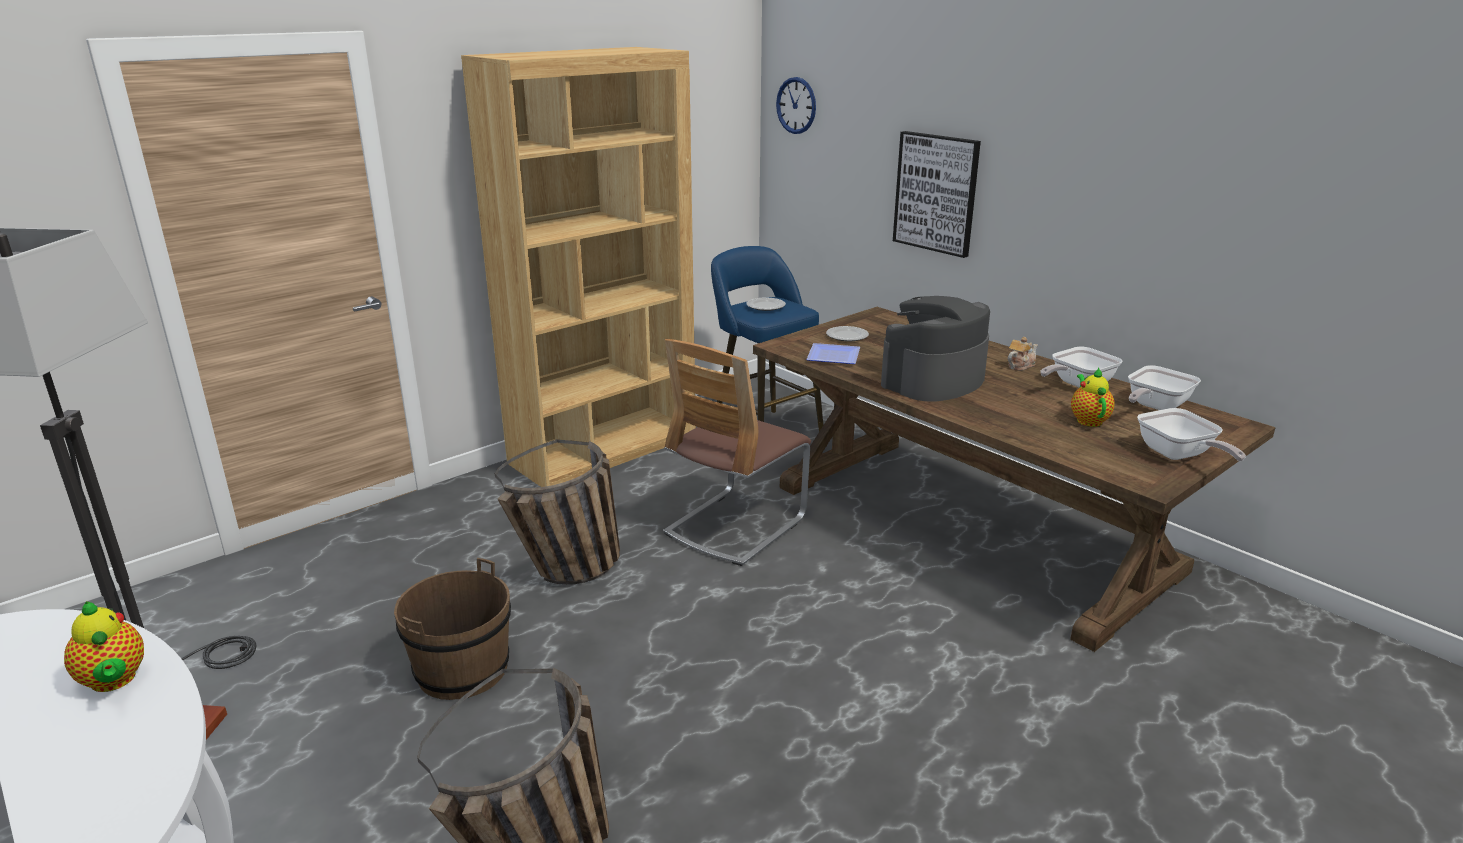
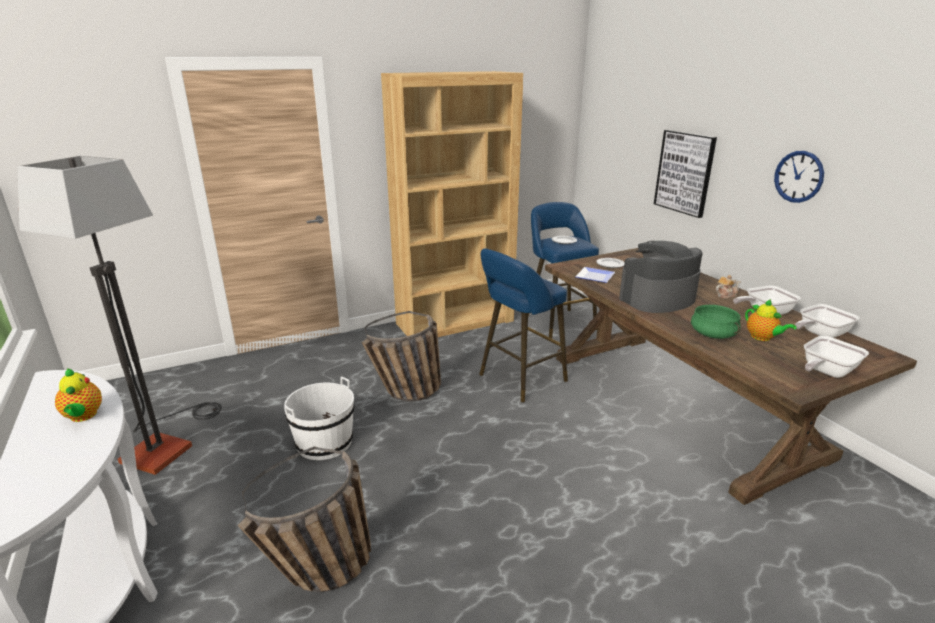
camera: 15 degrees right, 0 degrees up
brown bucket [394,558,511,700] -> white bucket [284,376,355,460]
chair [663,339,811,566] -> blue stool [479,248,568,402]
wall clock [776,77,816,134] -> wall clock moved to [774,151,824,203]
teapot [1071,367,1115,427] -> teapot turned 135 degrees clockwise [745,299,797,341]
frying pan [1137,408,1246,461] -> frying pan turned 60 degrees clockwise [804,336,869,378]
none -> green cooking pot [691,305,741,339]

